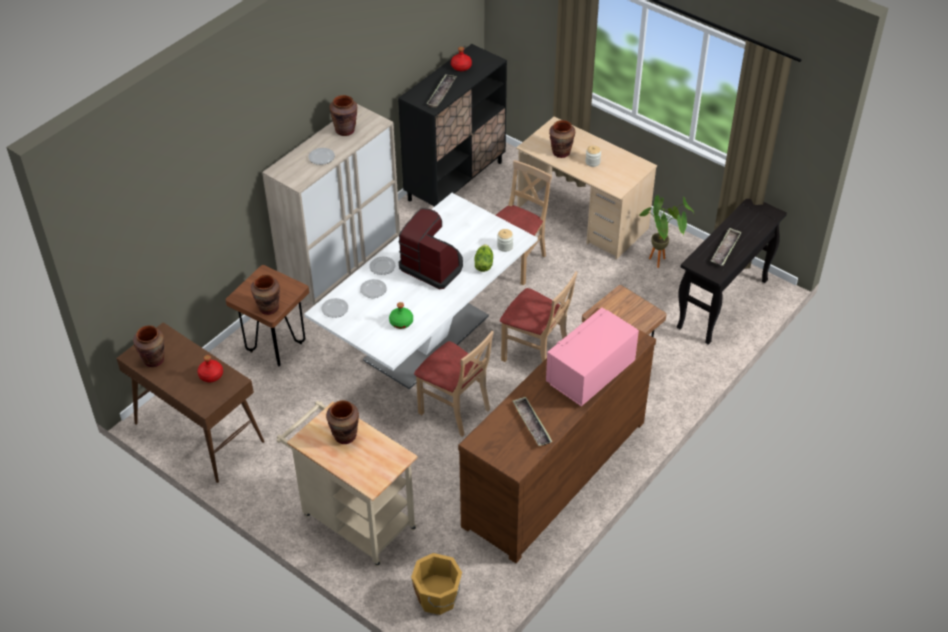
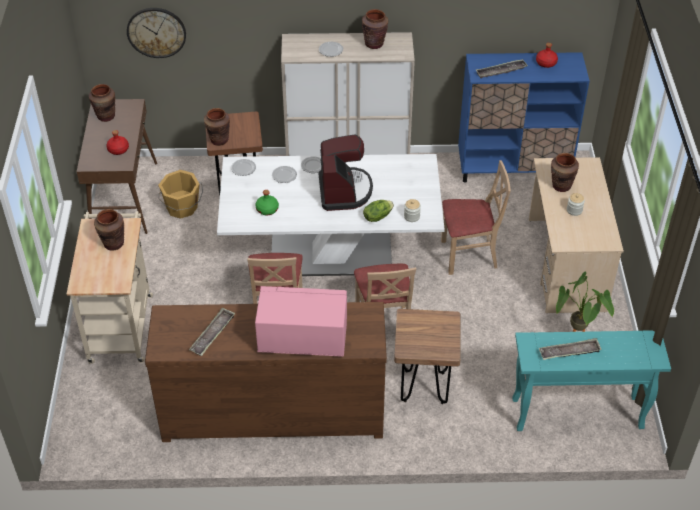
camera: 50 degrees right, 0 degrees up
black cabinet [398,44,507,207] -> blue cabinet [458,52,590,183]
orange bucket [411,553,462,615] -> orange bucket moved to [158,170,203,219]
black console table [677,199,787,345] -> turquoise console table [512,330,671,431]
none -> wall clock [127,8,186,58]

